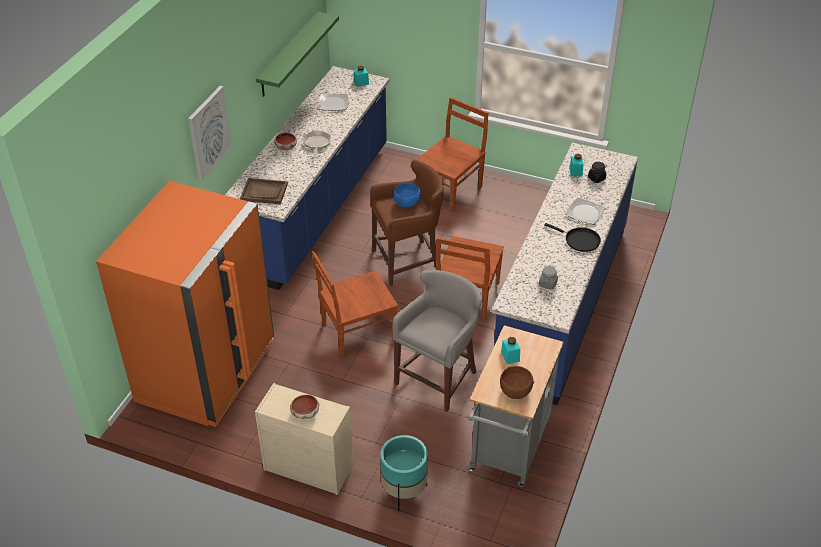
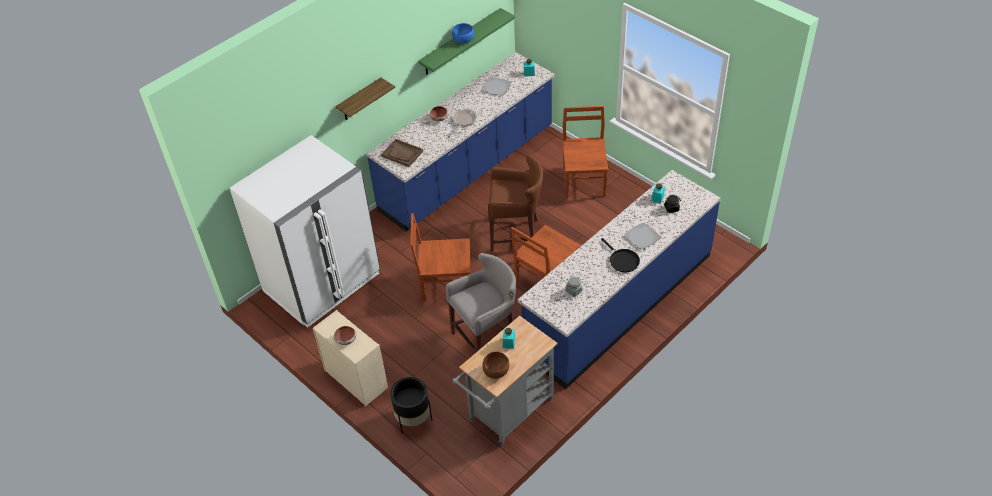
camera: 25 degrees right, 5 degrees up
orange fridge [96,181,274,427] -> white fridge [230,135,380,327]
picture [188,86,232,180] -> shelf [336,78,395,120]
turquoise planter [380,435,428,511] -> black planter [390,377,432,433]
blue bowl [394,183,421,207] -> blue bowl moved to [452,23,474,43]
brown chair [416,97,488,213] -> brown chair turned 60 degrees counterclockwise [563,106,608,198]

